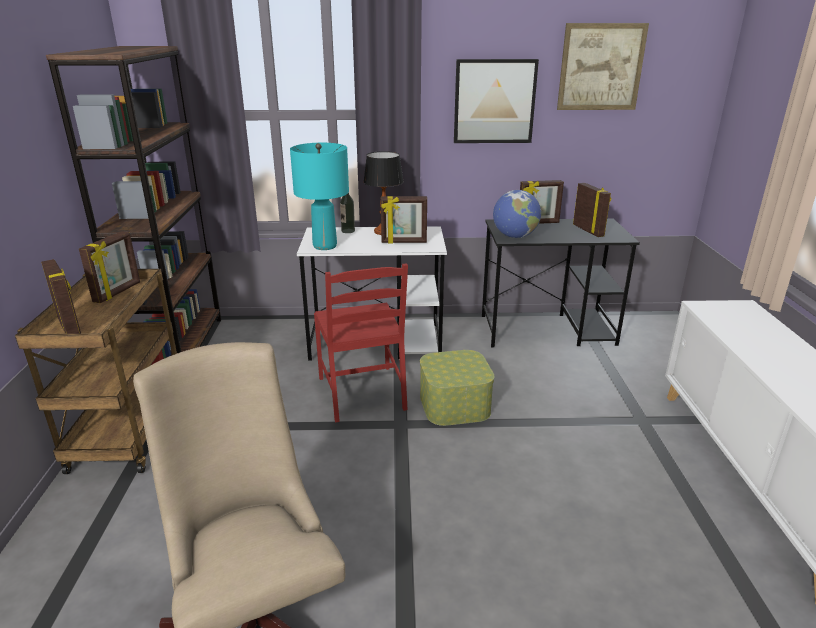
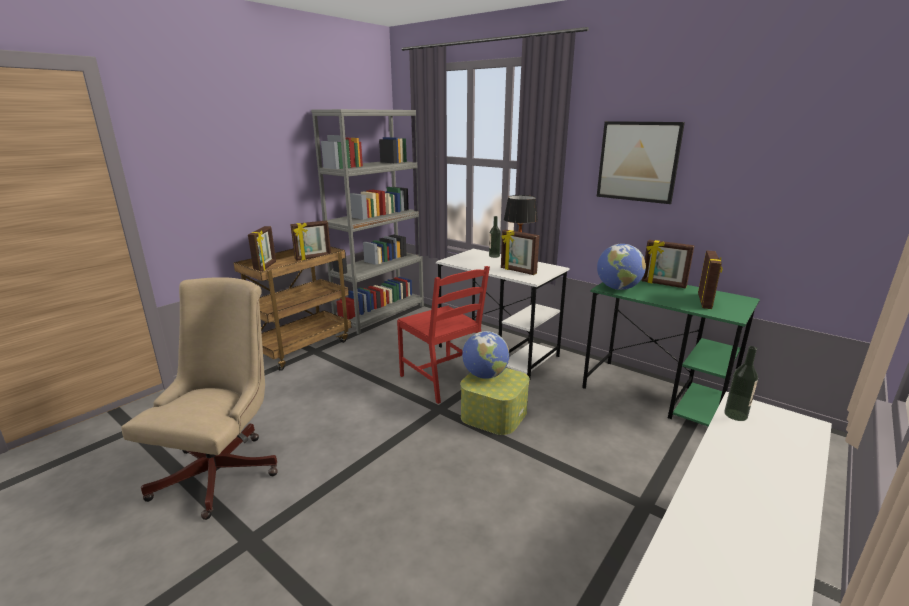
camera: 40 degrees right, 5 degrees down
brown bookcase [46,46,221,365] -> grey bookcase [311,109,424,334]
turquoise table lamp [290,143,349,250] -> none
red chair [314,263,408,423] -> red chair turned 60 degrees counterclockwise [397,266,490,404]
black desk [482,219,640,347] -> green desk [582,279,760,427]
picture [557,23,649,110] -> none
none -> globe [462,331,510,379]
none -> bottle [724,346,758,421]

